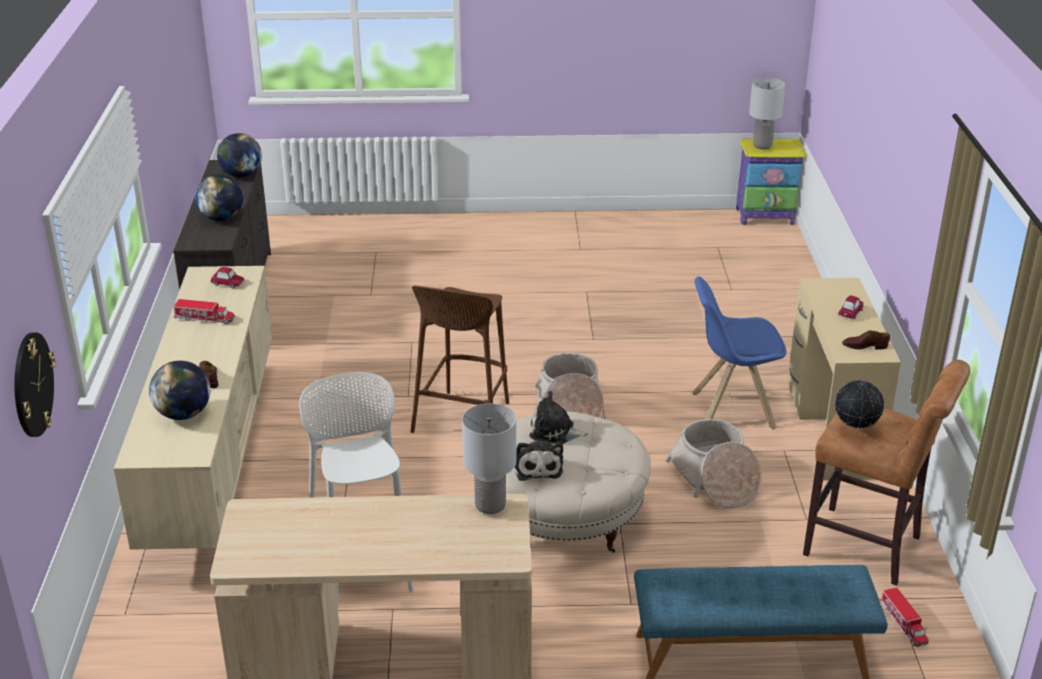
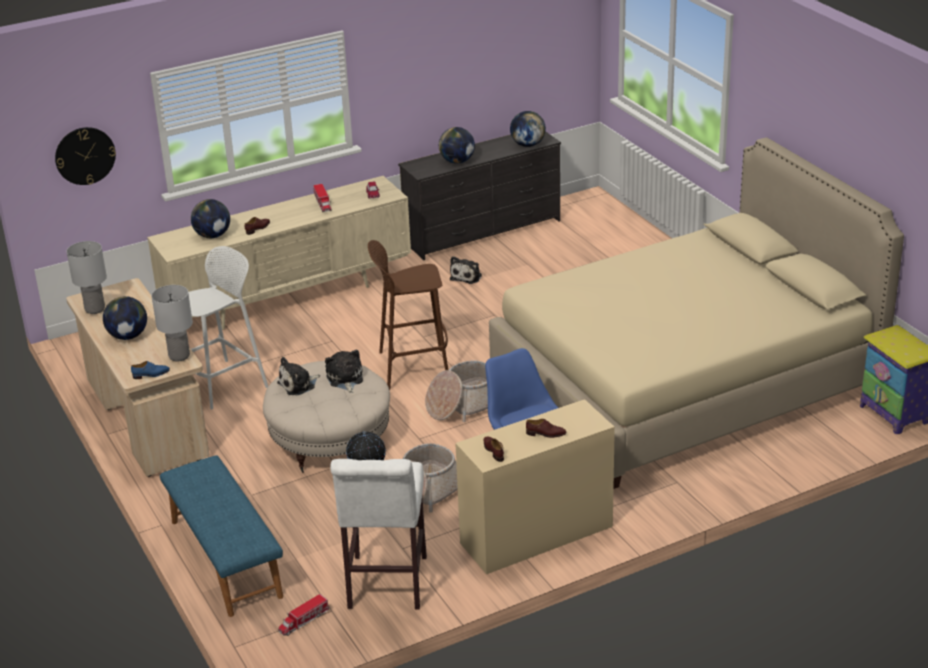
camera: 65 degrees right, 0 degrees up
grey table lamp [749,77,785,150] -> grey table lamp moved to [66,241,107,314]
brown stool [803,360,970,586] -> white stool [330,459,427,609]
toy car [838,296,864,319] -> brown shoe [526,419,566,438]
none -> globe [103,296,147,340]
none -> blue shoe [131,361,170,379]
none -> plush toy [450,256,482,284]
none -> beige bed [489,138,904,489]

